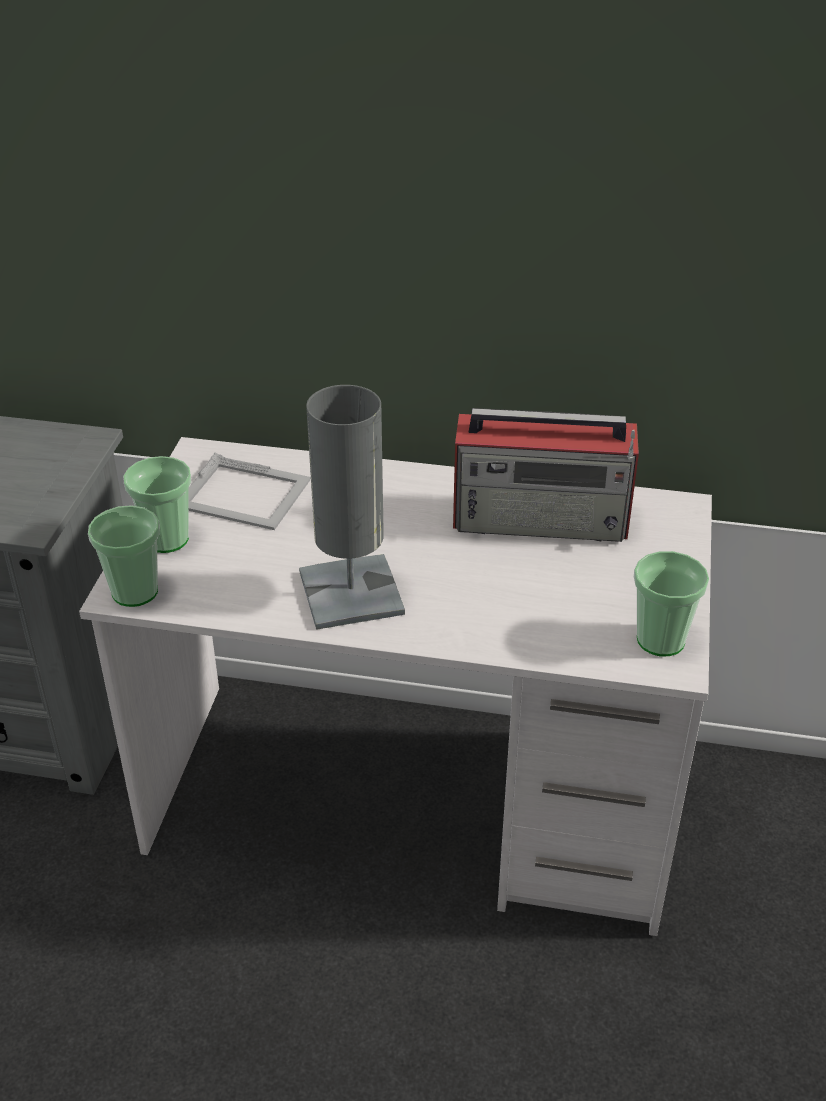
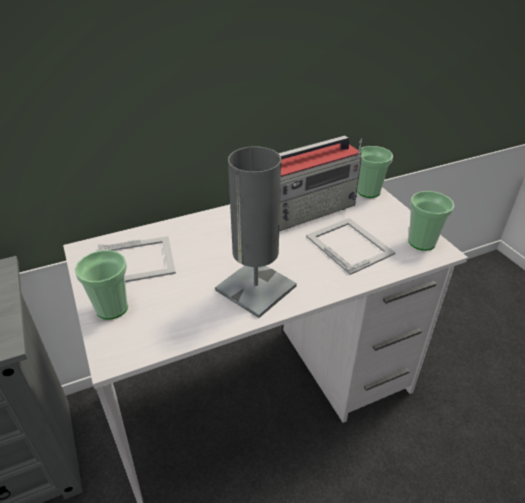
camera: 35 degrees left, 0 degrees up
cup [88,505,160,607] -> cup moved to [357,146,393,198]
none -> picture frame [306,218,395,275]

